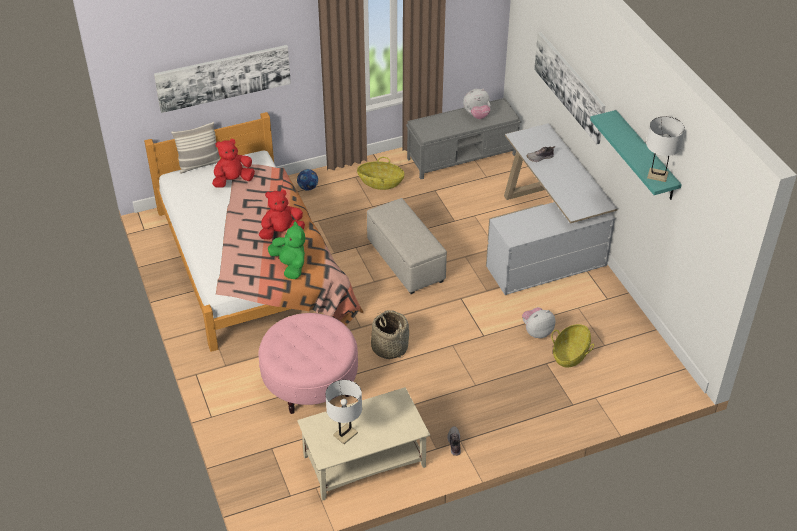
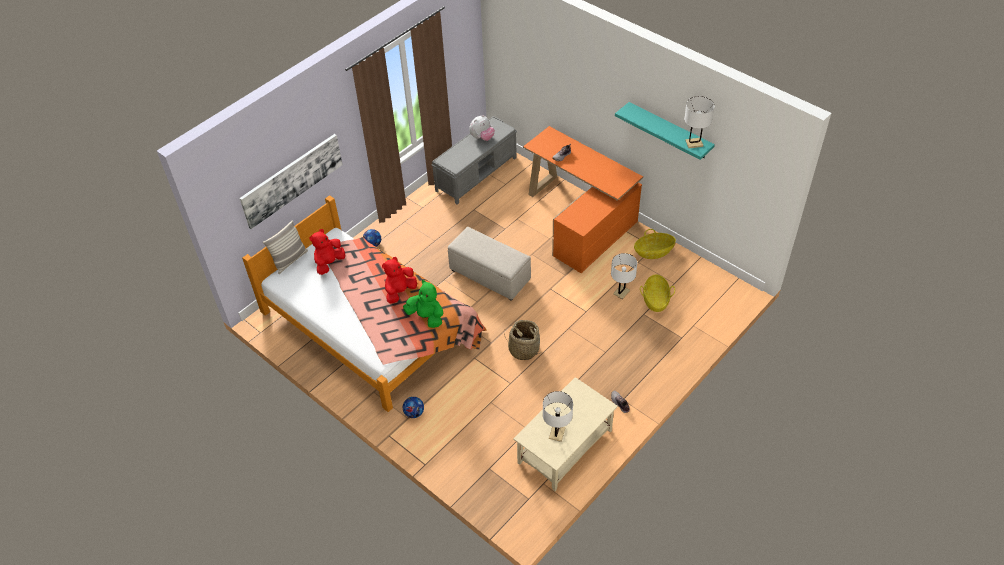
camera: 25 degrees left, 5 degrees up
pink ottoman [259,313,358,414] -> none
basket [357,157,405,190] -> basket moved to [634,229,676,259]
white desk [486,123,617,295] -> orange desk [523,126,643,273]
plush toy [522,307,555,338] -> white table lamp [611,253,637,299]
picture [534,32,605,145] -> none
none -> football [403,397,424,418]

